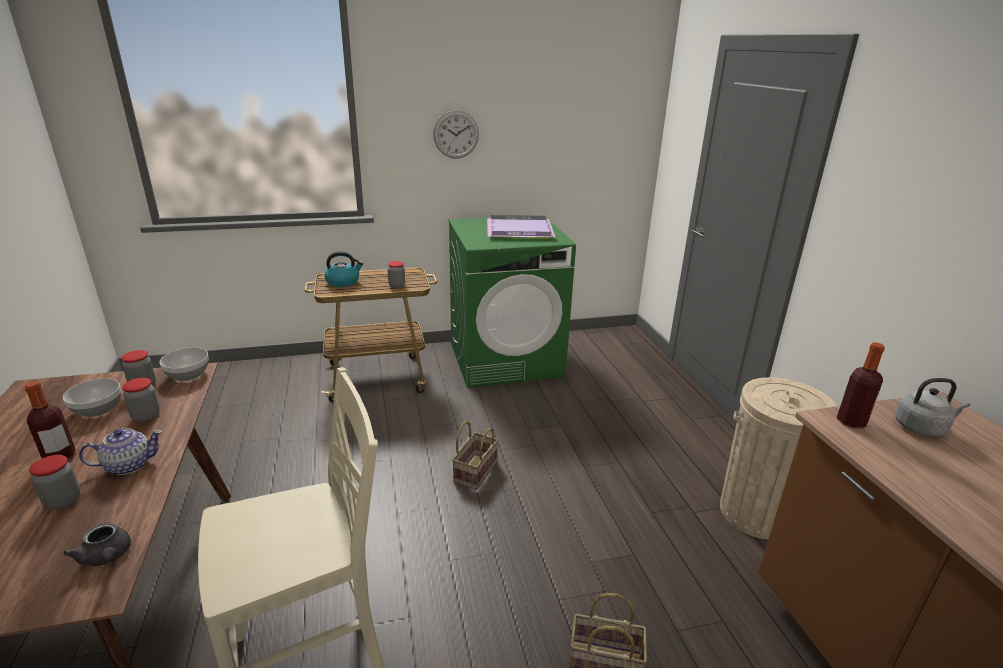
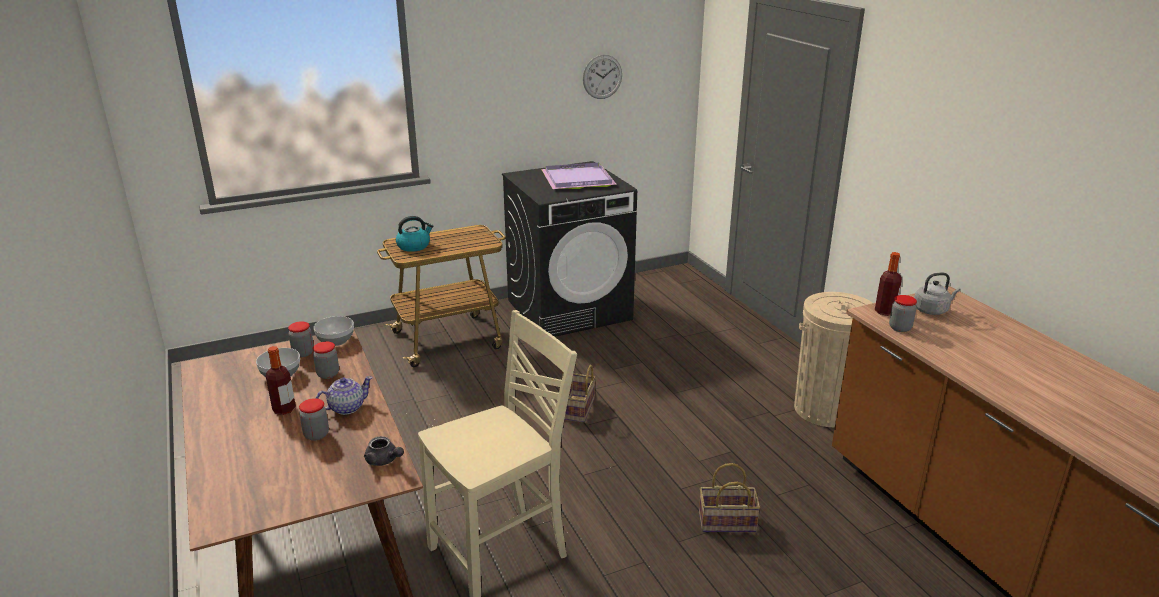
camera: 10 degrees left, 0 degrees up
jar [387,261,405,288] -> jar moved to [889,295,917,332]
wall clock [433,110,479,159] -> wall clock moved to [583,55,622,99]
green washing machine [449,215,576,388] -> black washing machine [502,161,637,337]

